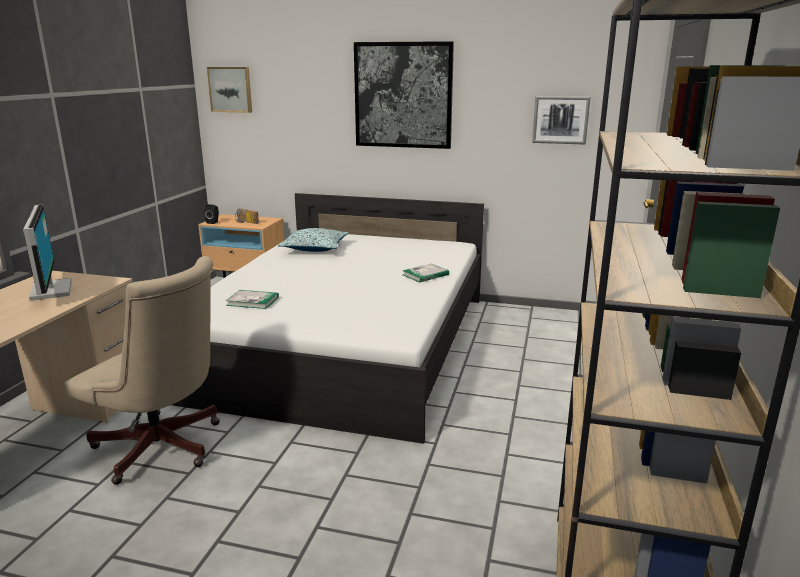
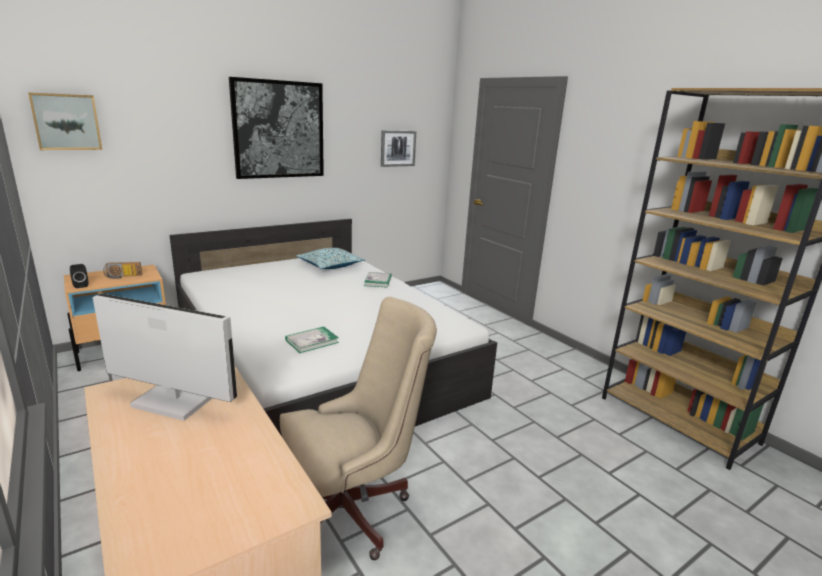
camera: 50 degrees left, 0 degrees up
pillow [278,228,349,252] -> pillow moved to [296,248,365,269]

